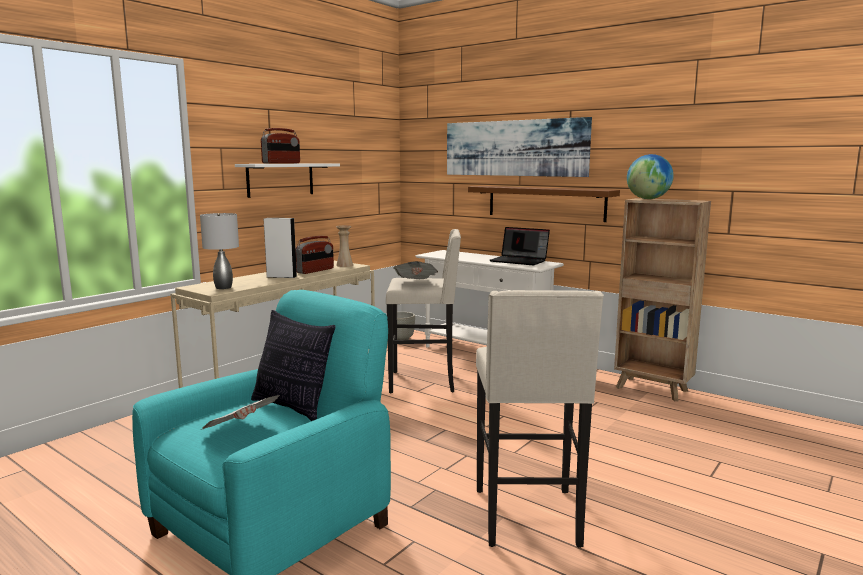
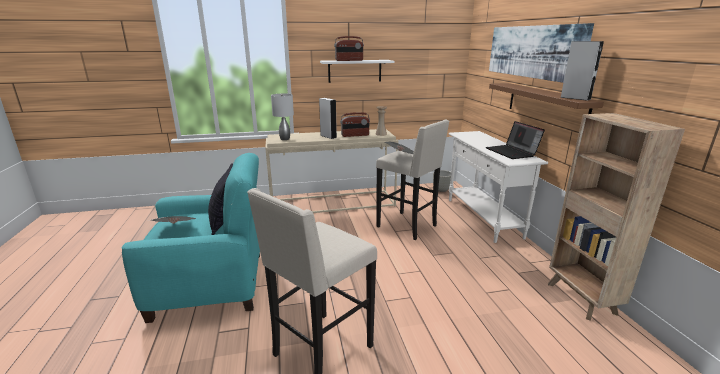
camera: 40 degrees right, 10 degrees up
globe [627,154,674,199] -> none
none -> grey speaker [560,41,604,101]

